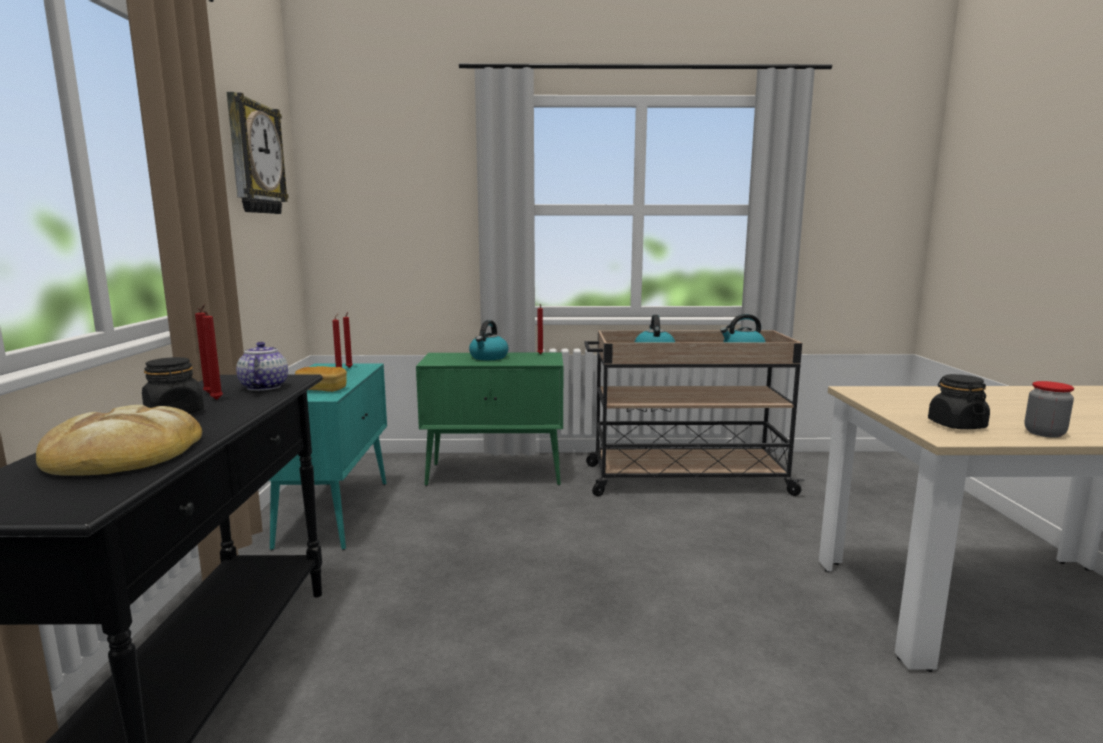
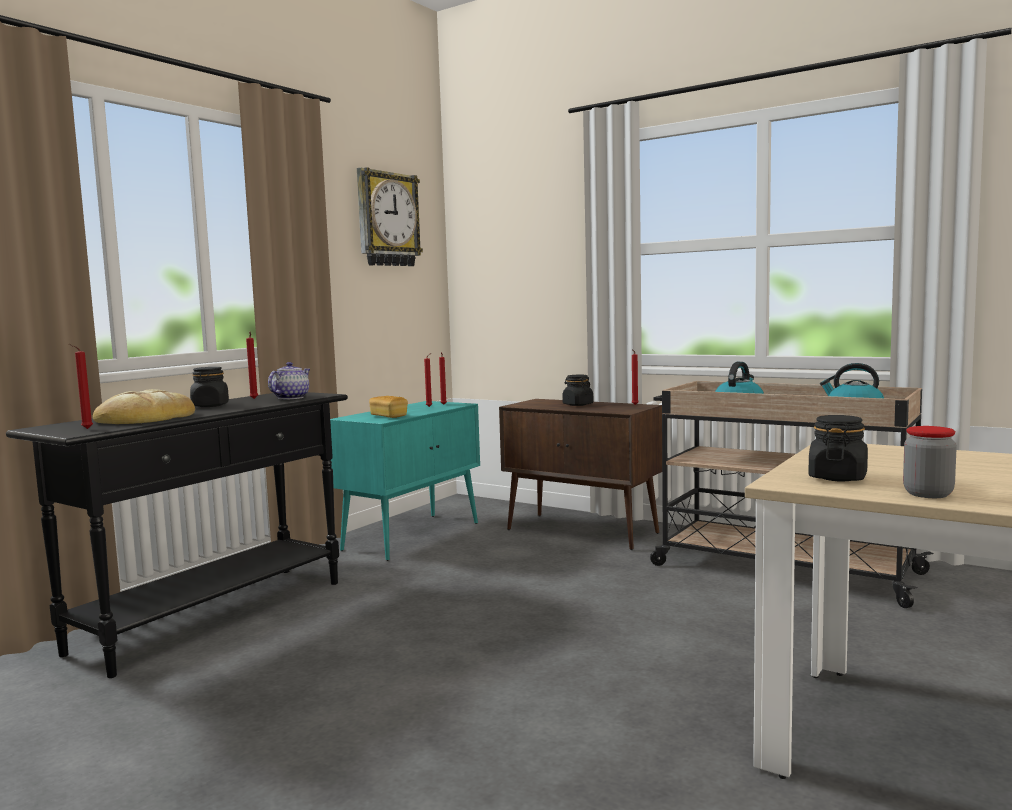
camera: 35 degrees right, 5 degrees down
red candle [197,308,223,400] -> red candle moved to [69,344,93,429]
green cabinet [416,353,563,486] -> brown cabinet [499,399,662,550]
kettle [469,320,508,360] -> black jar [562,375,593,406]

